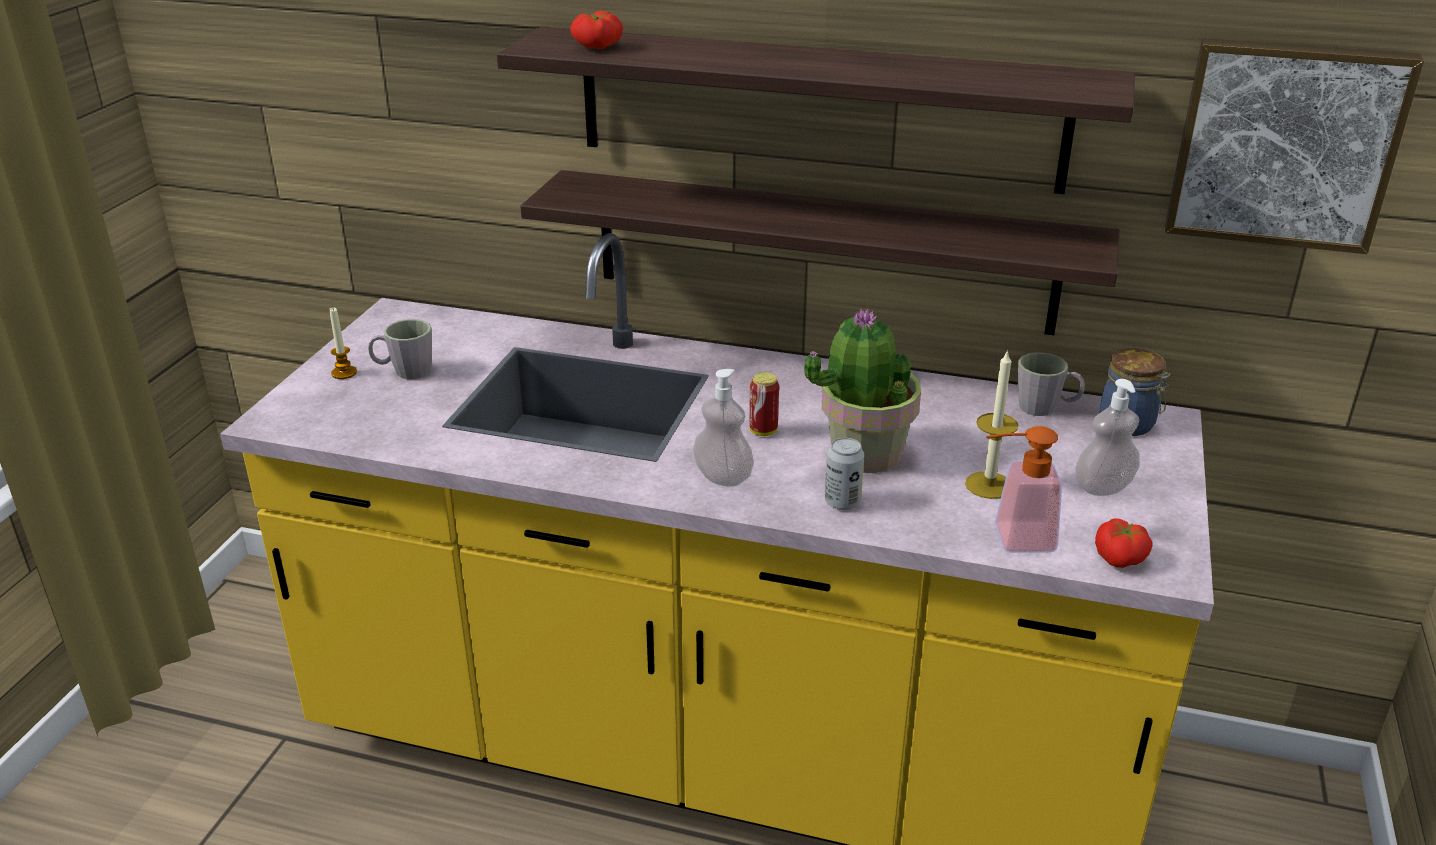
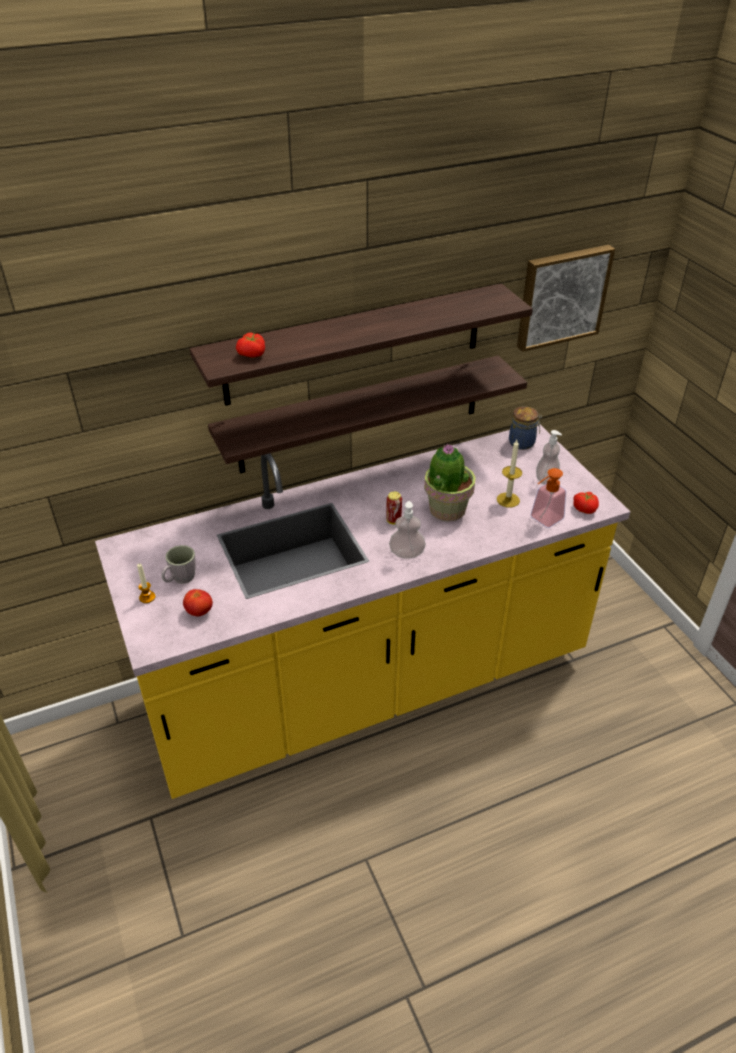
camera: 40 degrees left, 10 degrees up
can [825,437,864,510] -> none
grey mug [1018,352,1085,416] -> none
none -> tomato [183,589,213,616]

